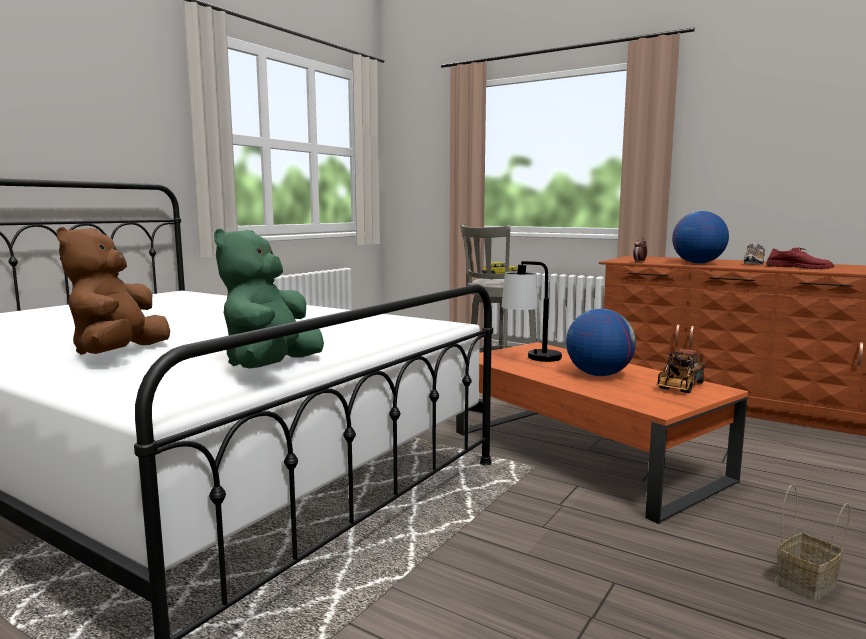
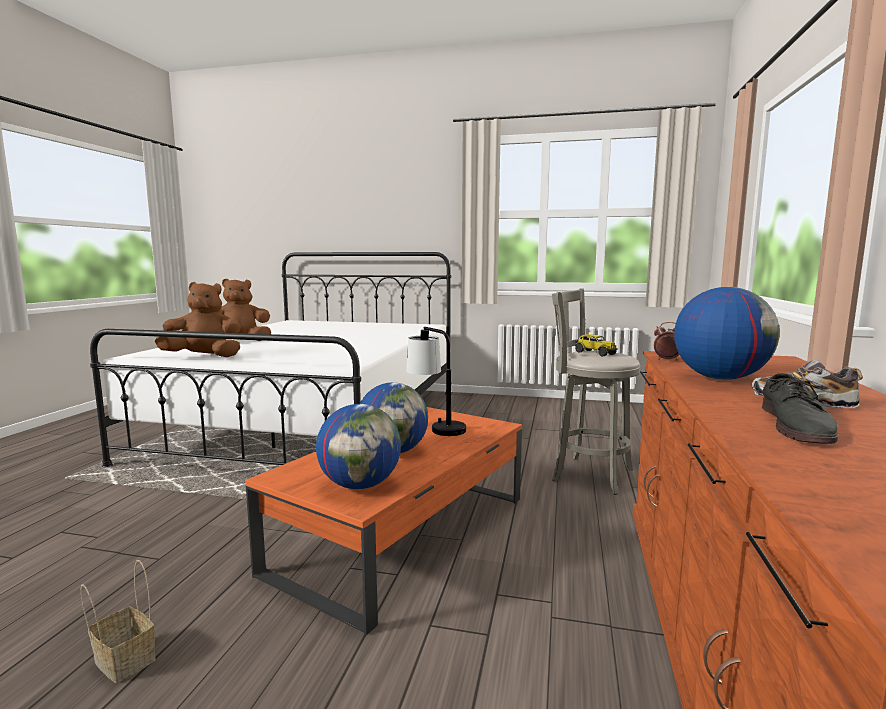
camera: 70 degrees right, 0 degrees up
green plush toy [214,228,324,368] -> brown plush toy [155,282,241,357]
toy truck [657,349,706,393] -> globe [316,404,401,489]
red shoe [766,248,834,269] -> grey shoe [762,373,838,444]

